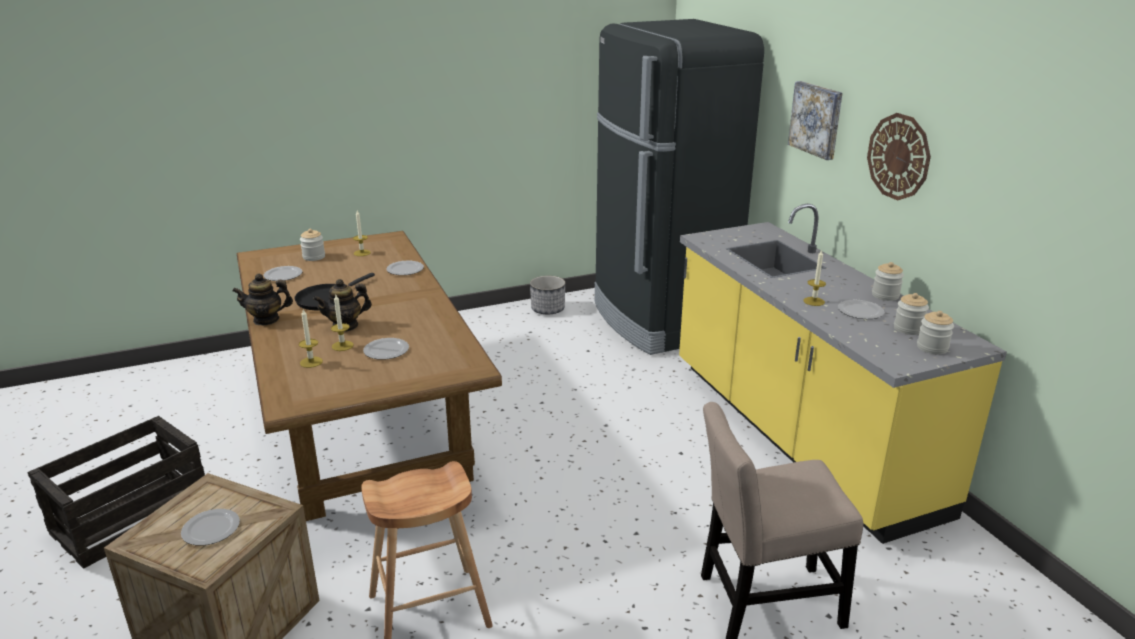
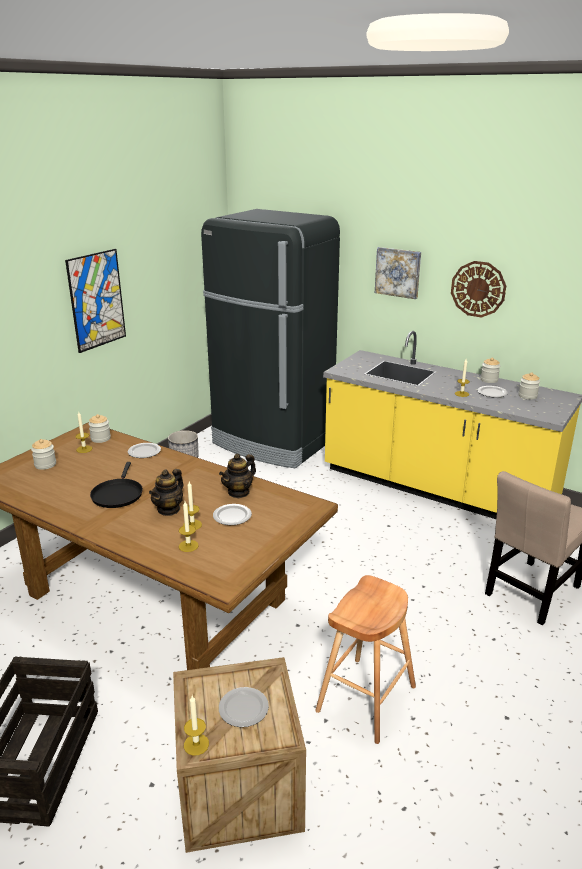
camera: 35 degrees left, 0 degrees up
teapot [232,274,293,326] -> teapot moved to [219,453,256,498]
plate [263,266,303,281] -> none
jar [917,311,954,354] -> jar moved to [88,414,111,443]
none -> picture [65,249,126,353]
none -> candle [184,696,209,756]

